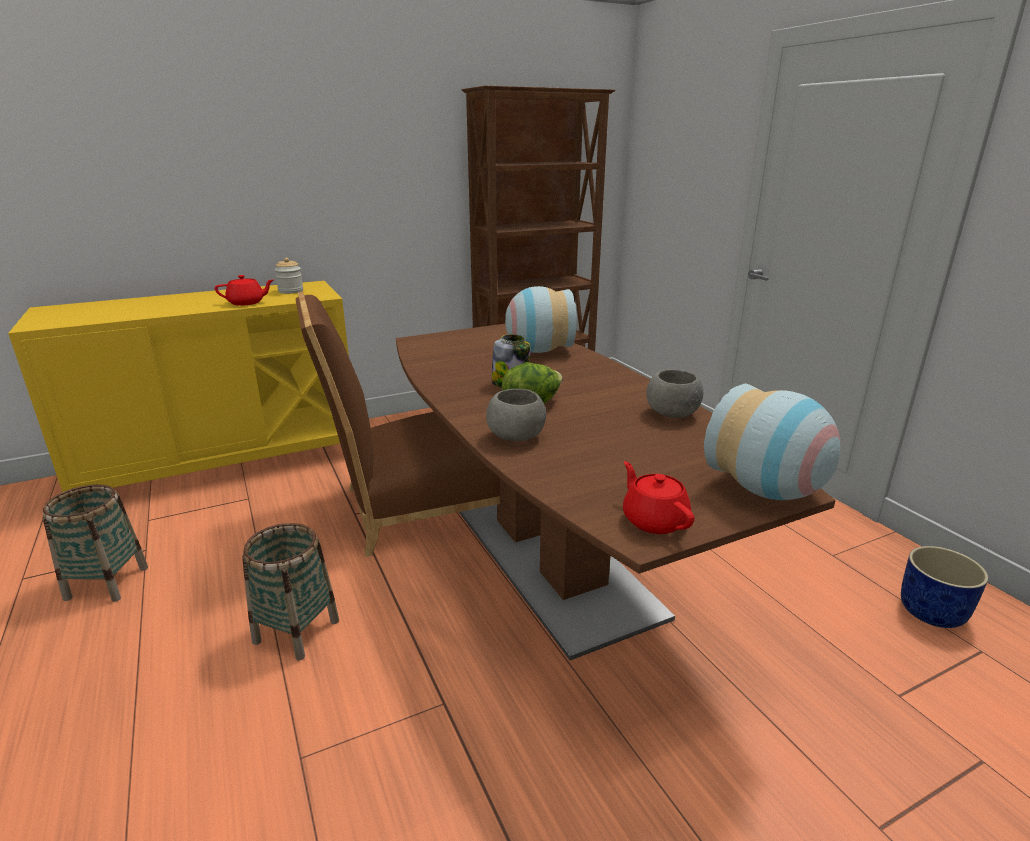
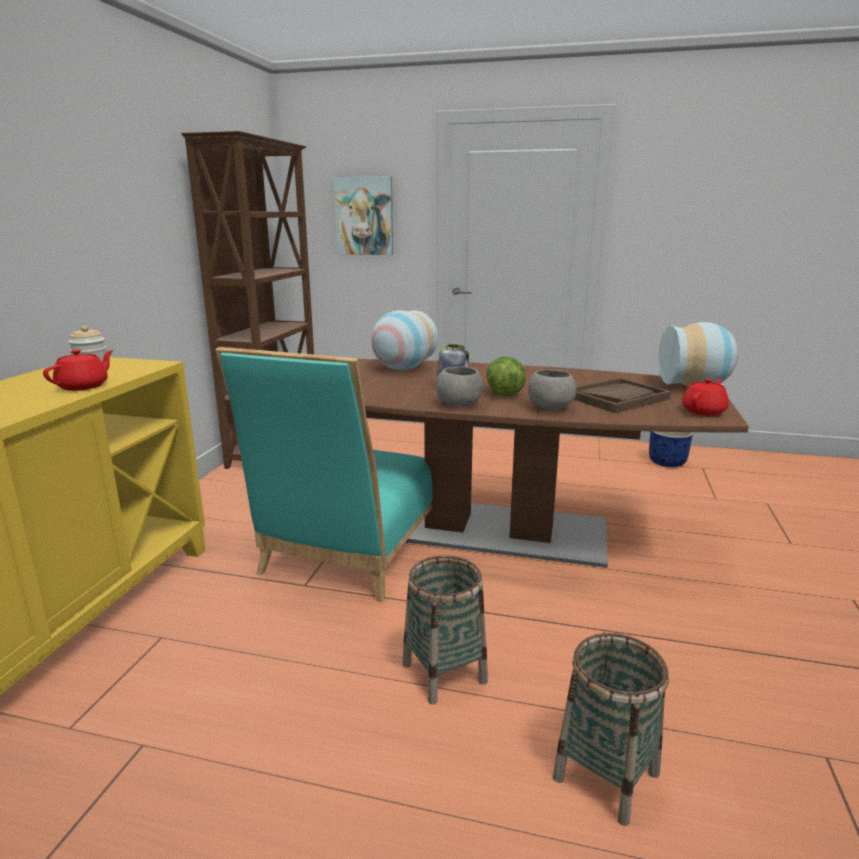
camera: 50 degrees left, 5 degrees down
basket [42,484,148,602] -> basket moved to [553,633,669,826]
brown chair [296,292,500,557] -> turquoise chair [215,347,433,603]
red teapot [623,461,694,534] -> red teapot turned 120 degrees clockwise [682,378,729,416]
grey bowl [646,369,703,418] -> grey bowl moved to [436,367,484,406]
none -> picture [333,176,393,255]
none -> brown tray [574,378,671,413]

